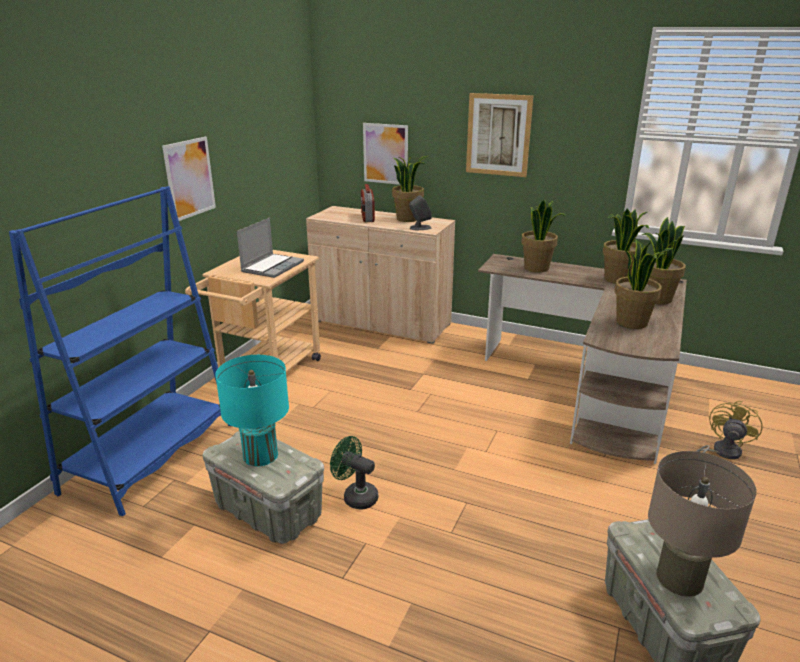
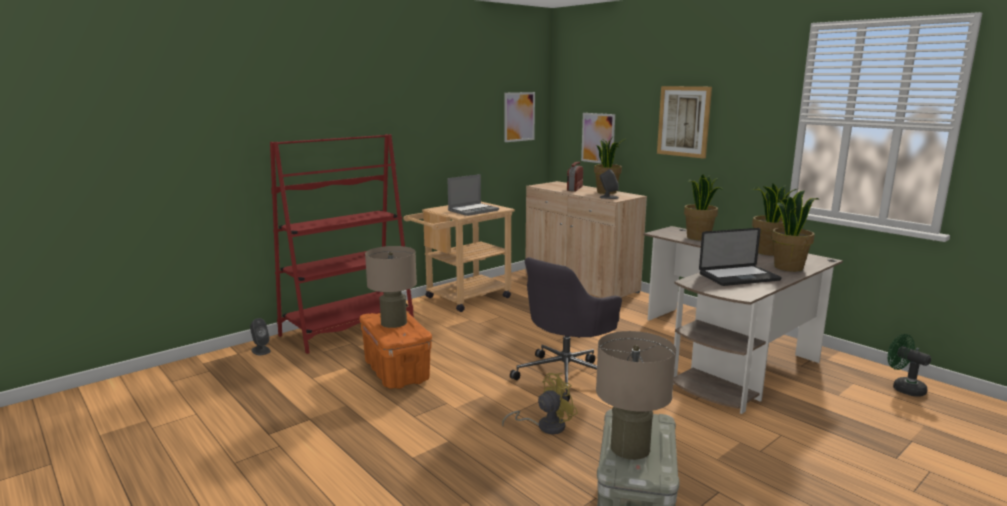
camera: 25 degrees right, 10 degrees down
blue bookcase [9,186,231,516] -> red bookcase [270,134,414,354]
picture [162,137,216,221] -> picture moved to [505,92,535,142]
grey storage box [202,430,324,544] -> orange storage box [360,310,432,389]
turquoise table lamp [215,355,289,466] -> beige table lamp [365,246,417,328]
green fan [330,436,378,510] -> green fan moved to [888,334,931,397]
potted plant [614,239,673,329] -> laptop [699,228,781,286]
yellow fan [695,401,763,459] -> yellow fan moved to [502,373,578,434]
none -> grey speaker [250,318,271,355]
none -> grey office chair [510,257,622,402]

